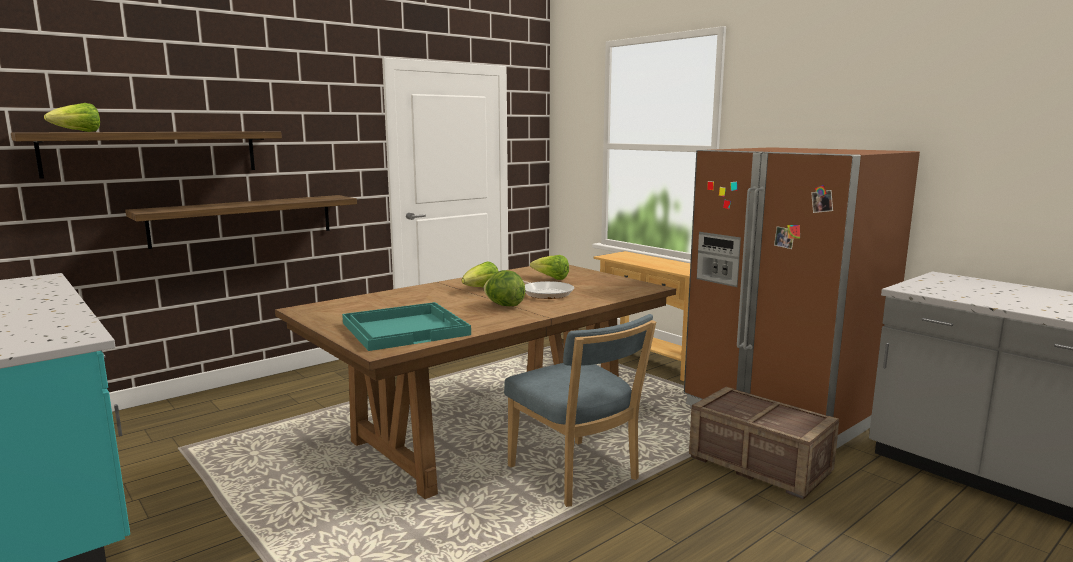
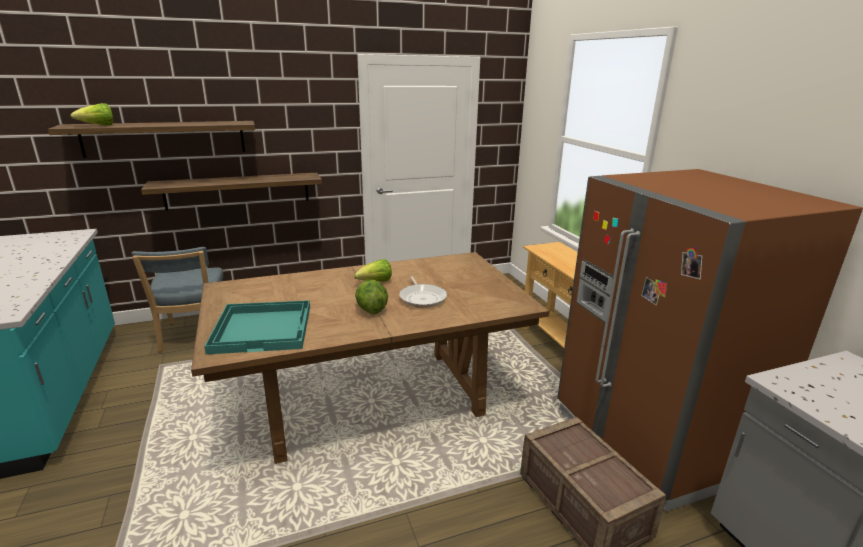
camera: 20 degrees right, 10 degrees up
blue chair [504,314,656,507] -> blue chair moved to [131,247,223,352]
lettuce [530,255,569,280] -> none

